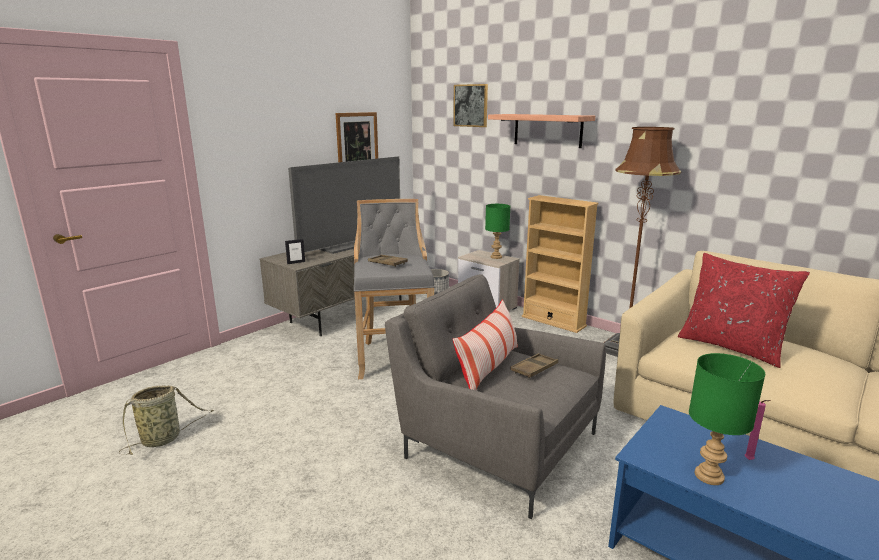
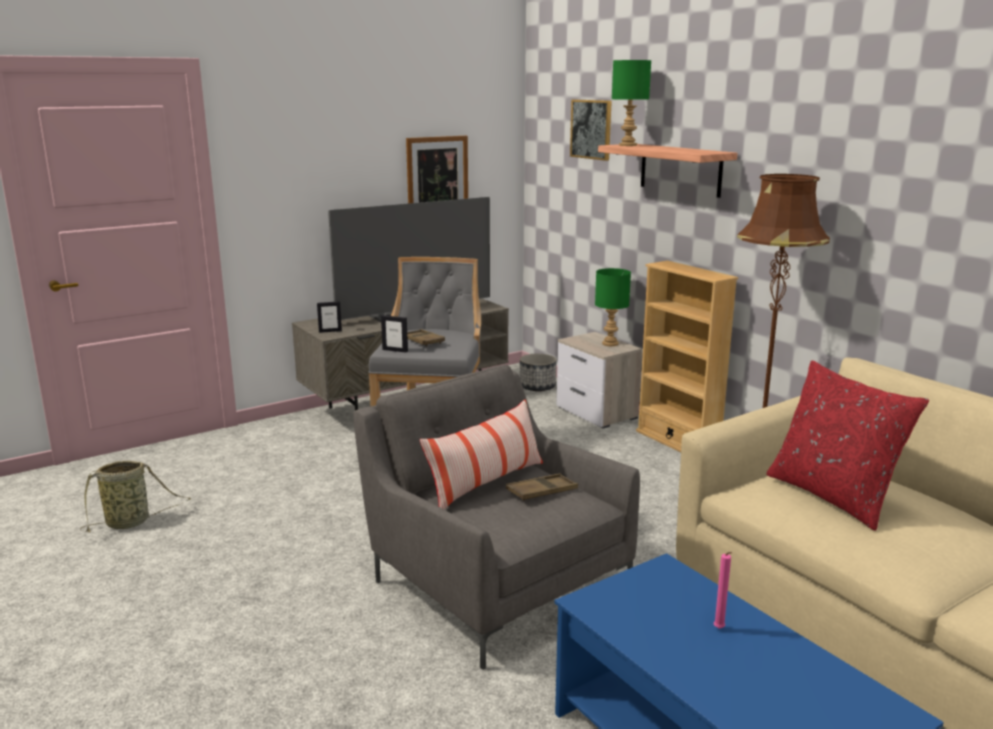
camera: 15 degrees right, 0 degrees up
green table lamp [689,353,765,485] -> green table lamp moved to [612,60,651,146]
none -> picture frame [381,315,408,353]

